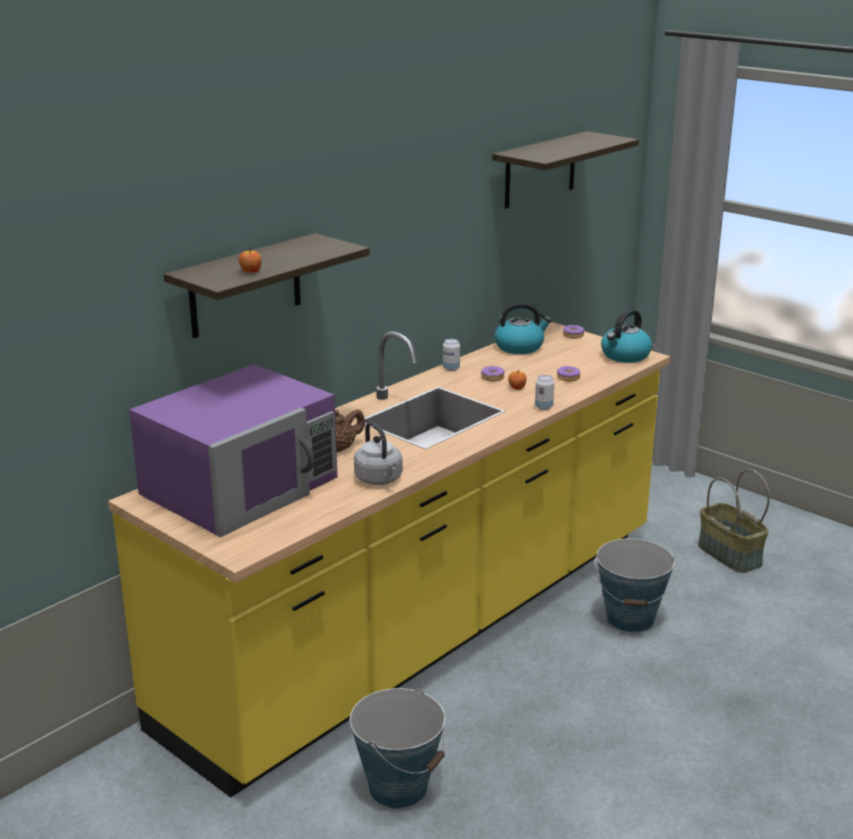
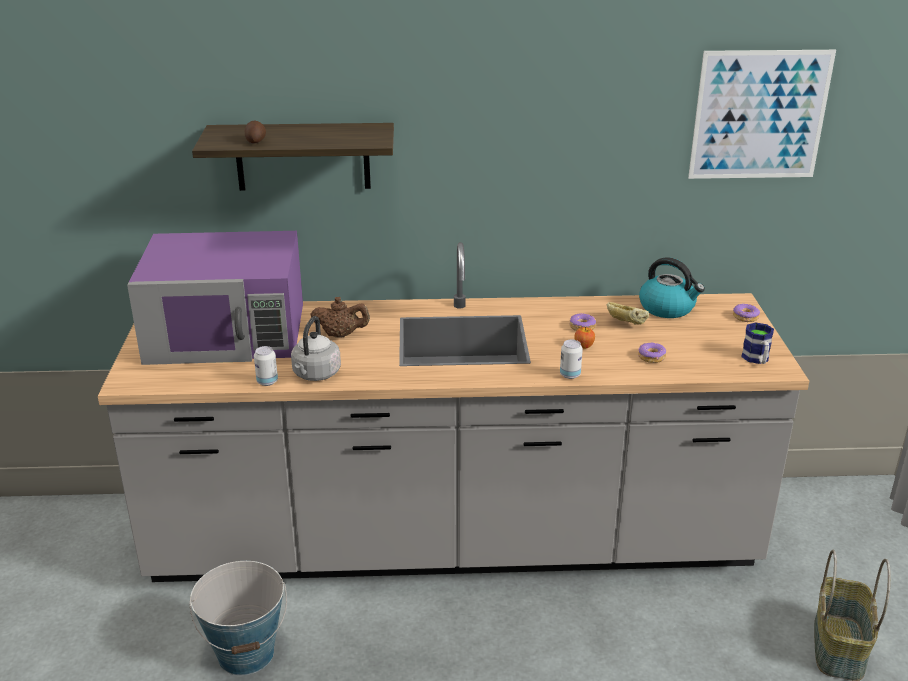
camera: 45 degrees right, 5 degrees up
yellow counter [108,322,671,798] -> grey counter [98,242,809,582]
apple [239,247,262,273] -> potato [244,121,266,143]
can [443,339,460,371] -> can moved to [254,346,278,386]
shelf [492,131,639,209] -> picture [688,50,836,179]
bucket [595,538,676,633] -> none
kettle [601,309,652,363] -> mug [741,322,774,364]
none -> bread [606,302,649,325]

